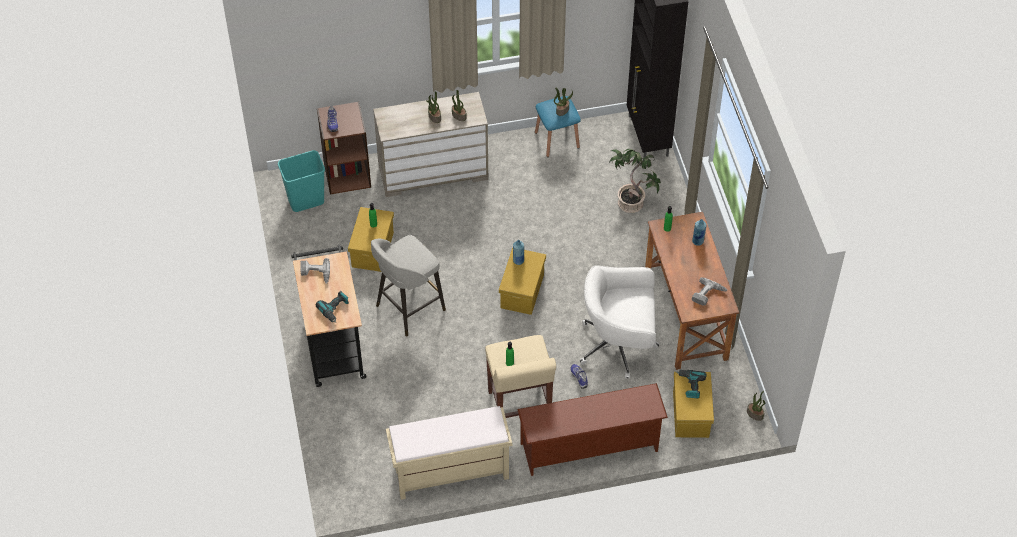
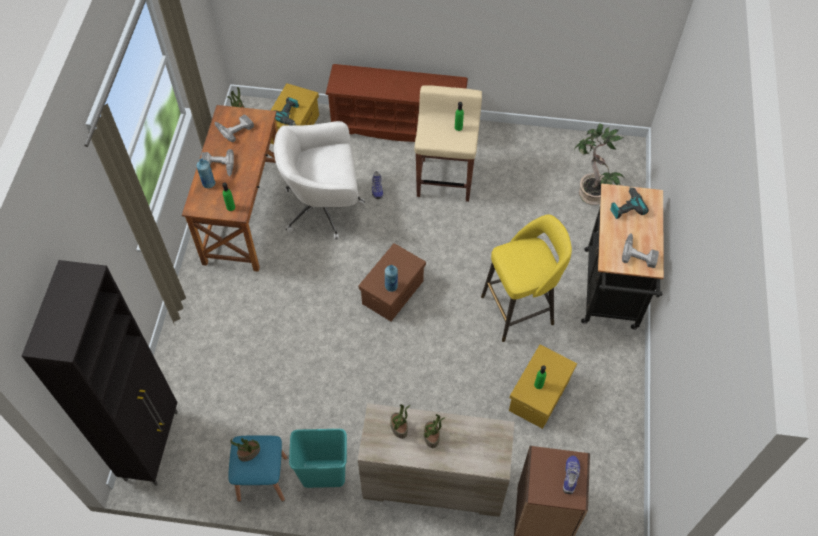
camera: 160 degrees left, 5 degrees up
turquoise trash can [278,150,325,212] -> turquoise trash can moved to [289,429,347,488]
grey stool [371,235,446,336] -> yellow stool [481,215,572,342]
beige bench [386,406,513,500] -> none
yellow storage box [499,248,546,315] -> brown storage box [358,243,426,321]
white office chair [580,265,659,379] -> white office chair turned 150 degrees clockwise [274,121,365,240]
potted plant [609,149,661,213] -> potted plant moved to [574,123,624,205]
none -> power drill [201,149,234,177]

